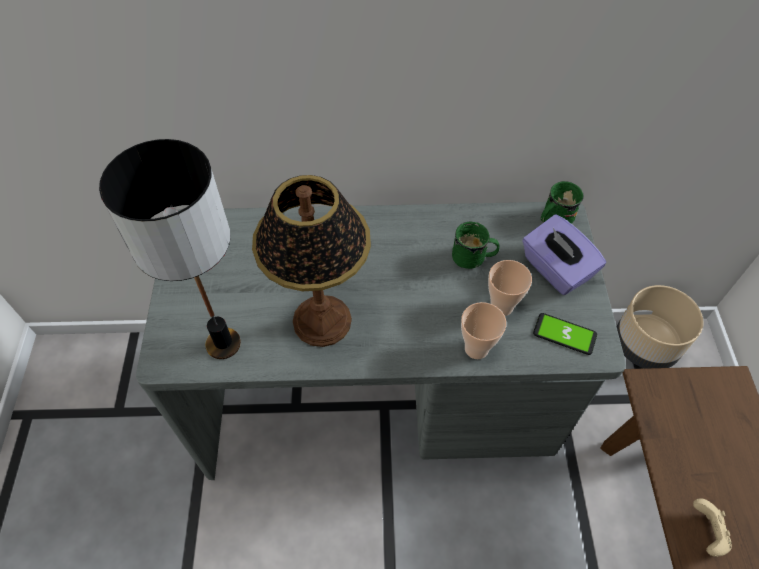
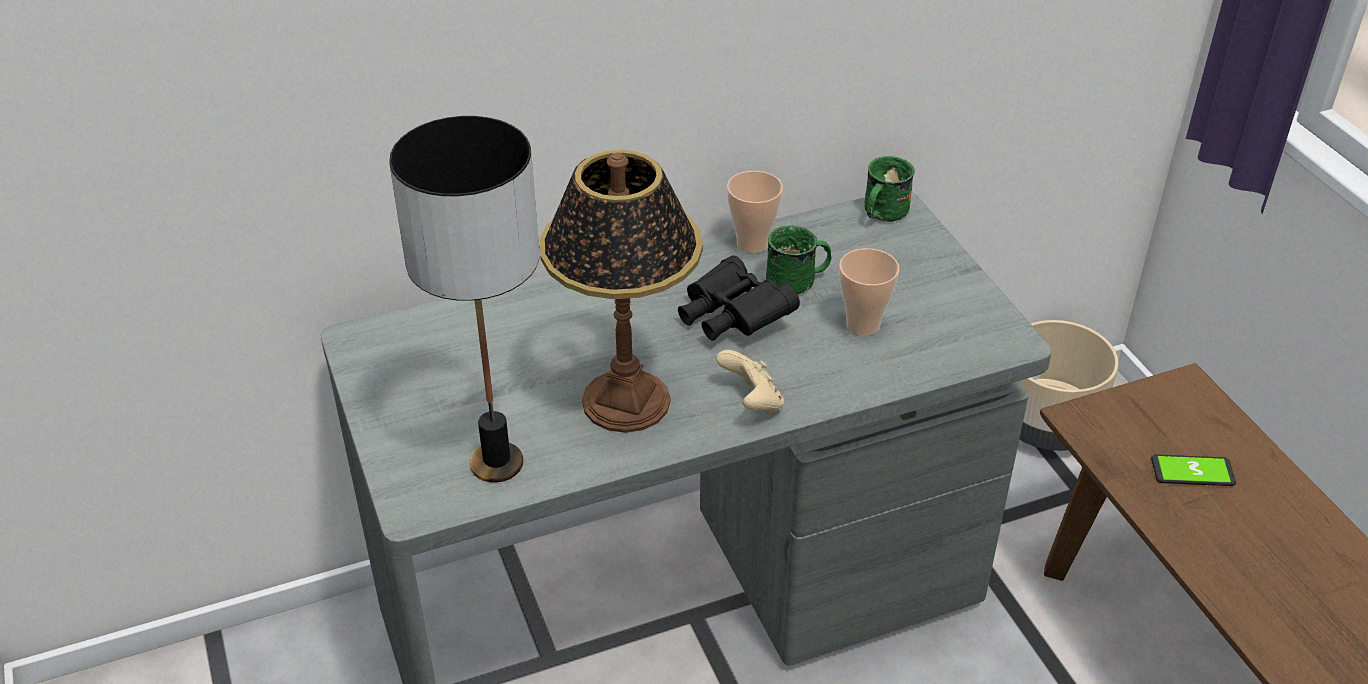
camera: 20 degrees left, 15 degrees down
cup [461,302,506,359] -> cup moved to [727,171,783,253]
purple tissue box [522,215,606,295] -> none
phone [533,313,597,355] -> phone moved to [1151,455,1236,486]
beige game controller [693,498,732,557] -> beige game controller moved to [716,350,784,415]
none -> black binoculars [678,255,800,341]

